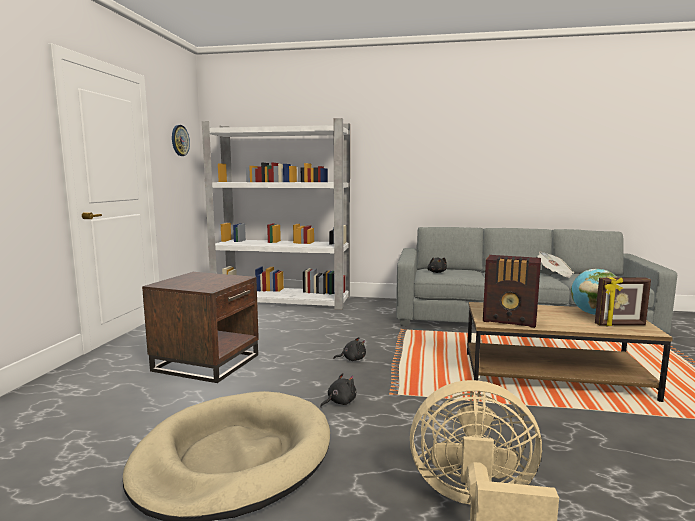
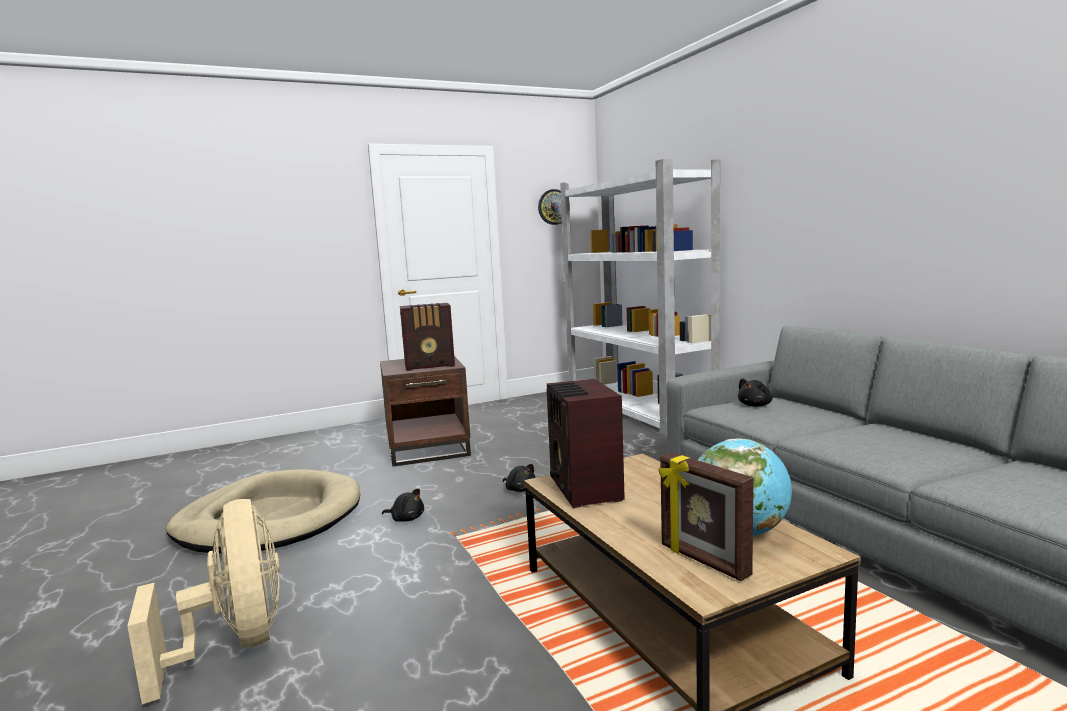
camera: 55 degrees right, 0 degrees up
newspaper [537,252,574,278] -> none
none -> radio [400,303,455,371]

